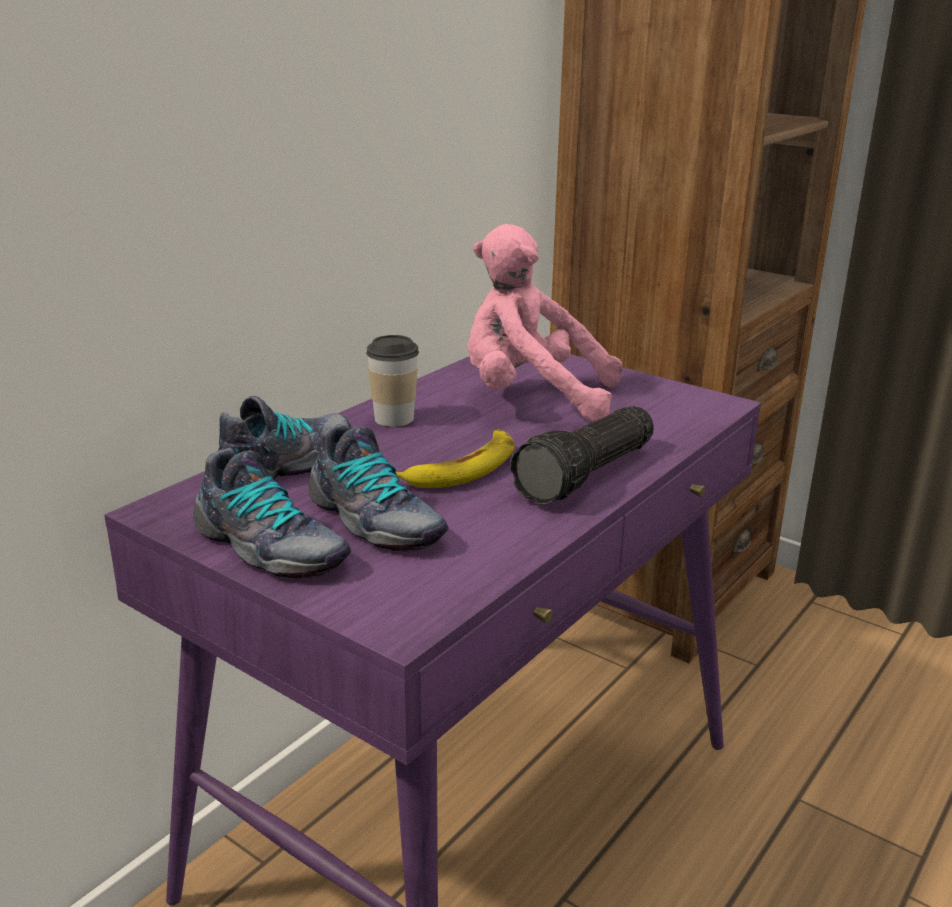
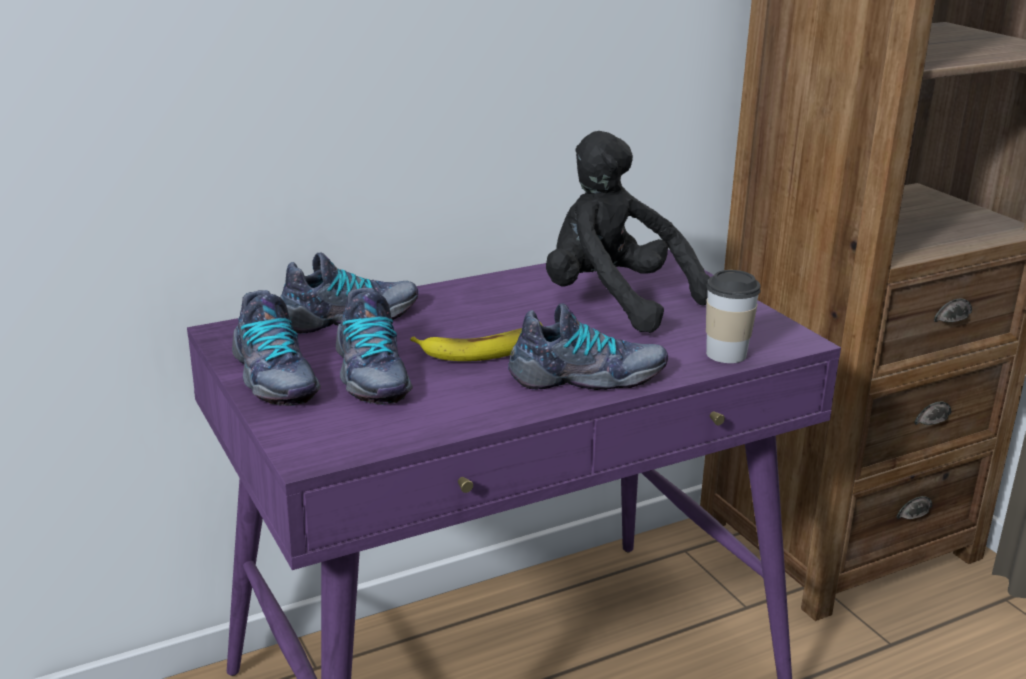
camera: 25 degrees right, 0 degrees up
cup [366,335,419,427] -> cup moved to [706,270,761,363]
pink plush toy [467,224,622,421] -> black plush toy [546,131,710,333]
flashlight [510,406,654,504] -> shoe [508,303,668,390]

